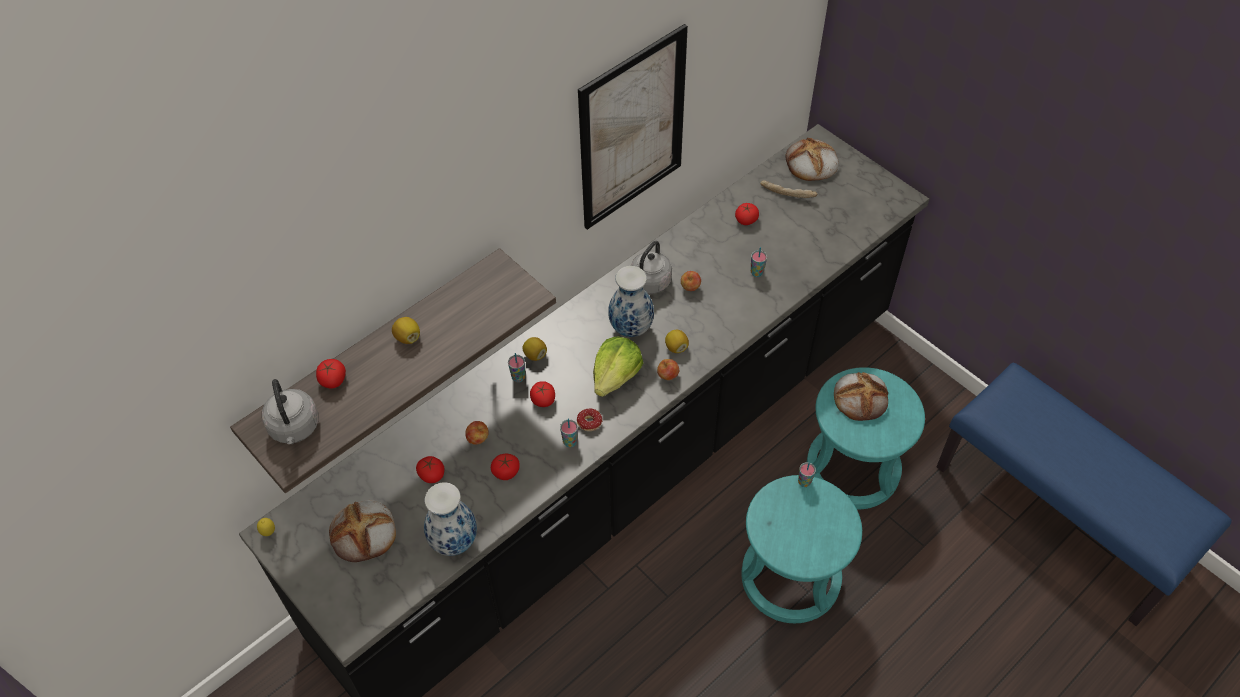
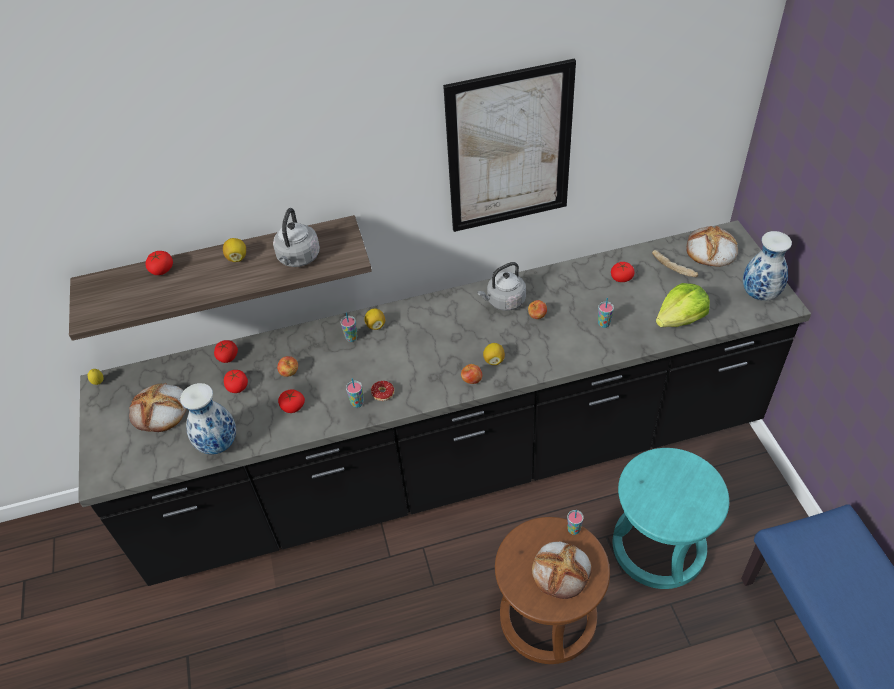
camera: 30 degrees right, 5 degrees down
grey kettle [262,379,319,444] -> grey kettle moved to [273,208,320,267]
tomato [530,381,555,407] -> tomato moved to [214,340,238,363]
lettuce [593,337,643,397] -> lettuce moved to [656,283,710,327]
vase [608,266,654,337] -> vase moved to [743,231,792,301]
turquoise stool [741,475,862,623] -> brown stool [495,517,610,664]
bread [834,372,888,421] -> bread moved to [532,542,592,599]

